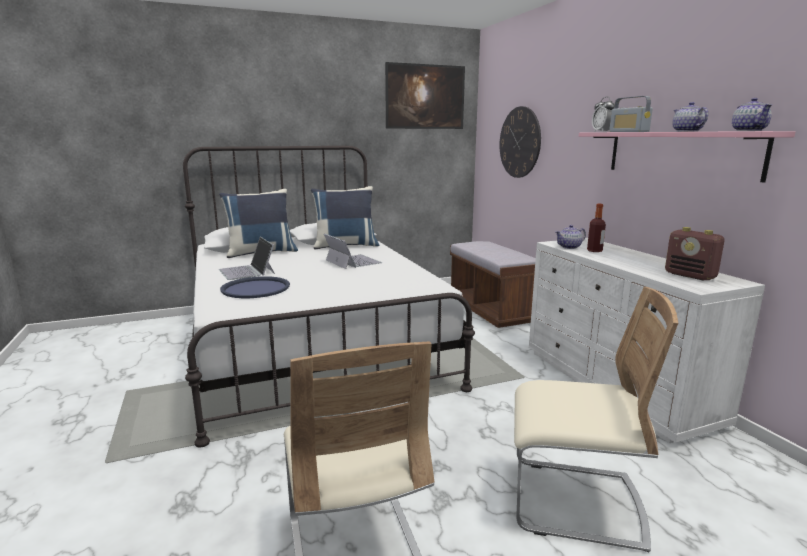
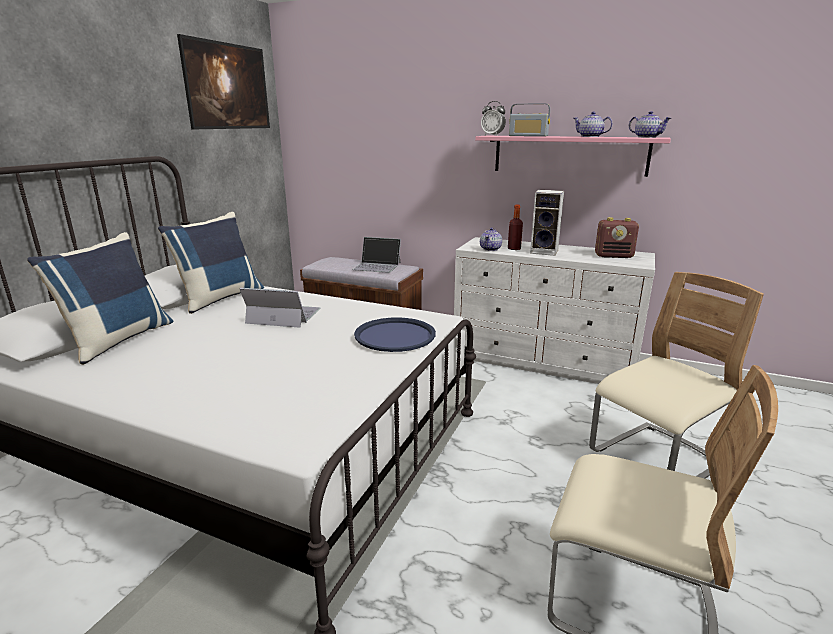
camera: 45 degrees left, 5 degrees up
laptop [219,237,275,280] -> laptop moved to [352,237,401,273]
blue tray [220,276,290,298] -> blue tray moved to [354,317,436,352]
wall clock [500,106,541,178] -> none
none -> speaker [530,190,564,256]

